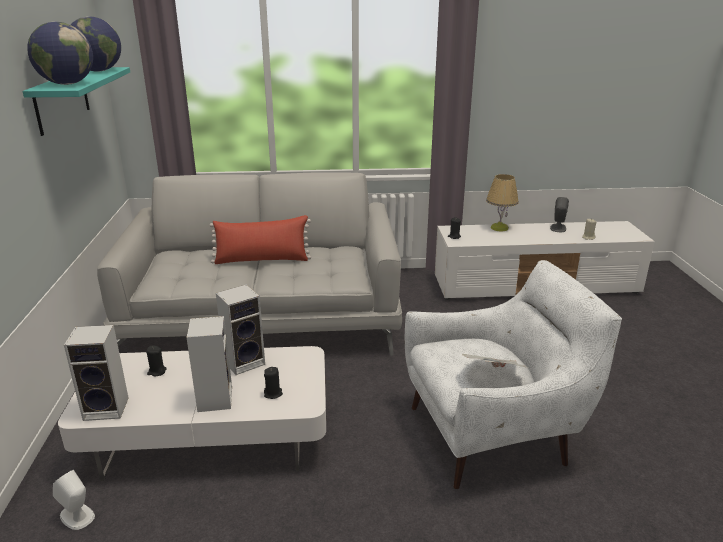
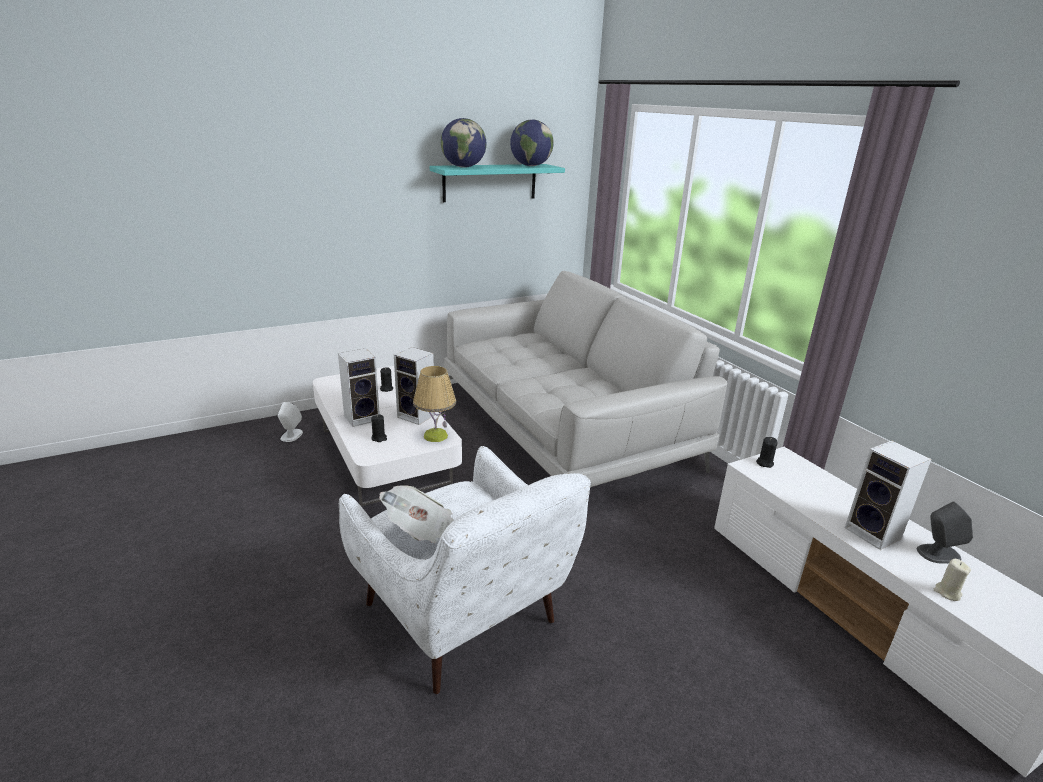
camera: 65 degrees right, 0 degrees up
speaker [64,325,129,421] -> speaker moved to [845,441,931,550]
red pillow [210,215,311,264] -> none
table lamp [486,174,519,232] -> table lamp moved to [413,366,456,442]

